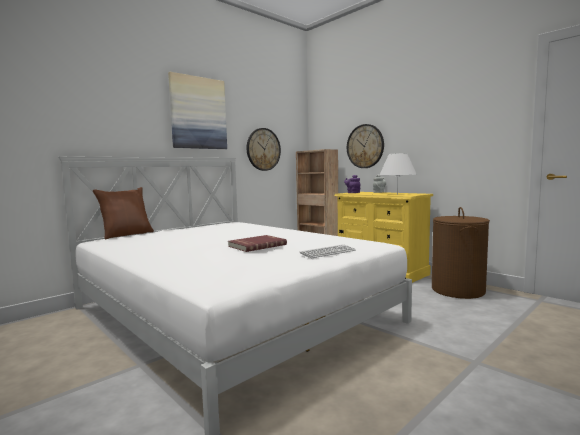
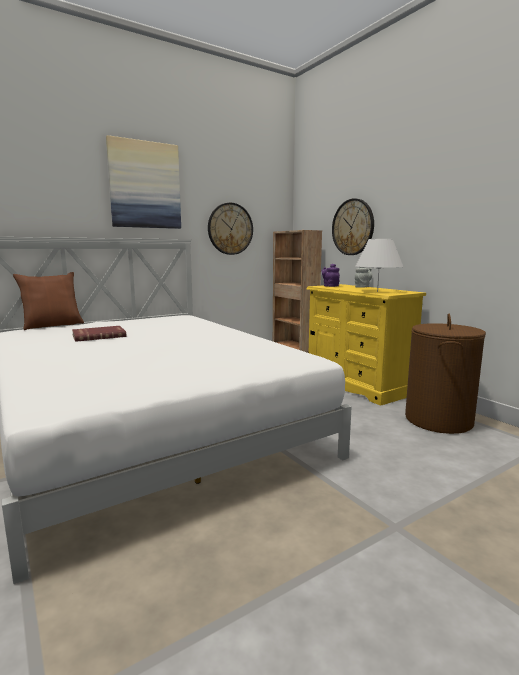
camera: 10 degrees right, 5 degrees up
red book [228,235,287,252] -> red book moved to [72,326,126,342]
keyboard [299,244,356,258] -> none

